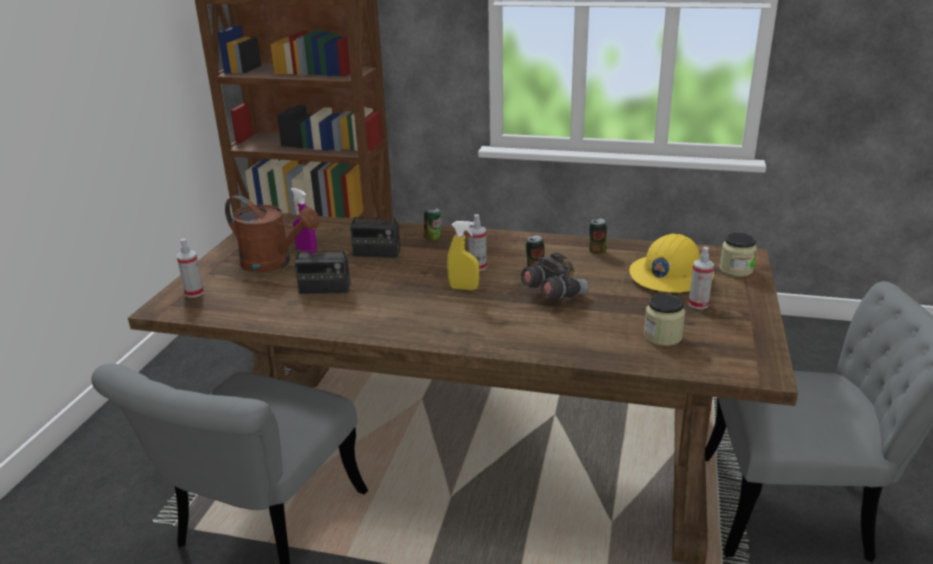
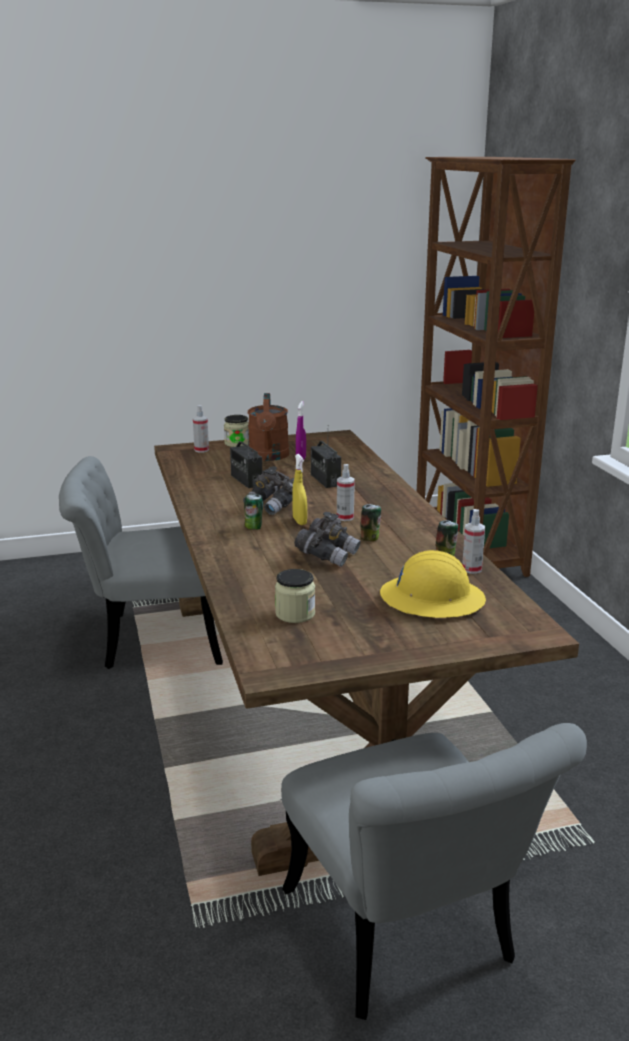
camera: 60 degrees right, 5 degrees down
can [424,208,442,240] -> can moved to [244,494,263,529]
spray bottle [689,247,714,309] -> spray bottle moved to [462,509,485,574]
jar [719,233,757,277] -> jar moved to [224,415,249,447]
none -> grey binoculars [243,466,294,515]

